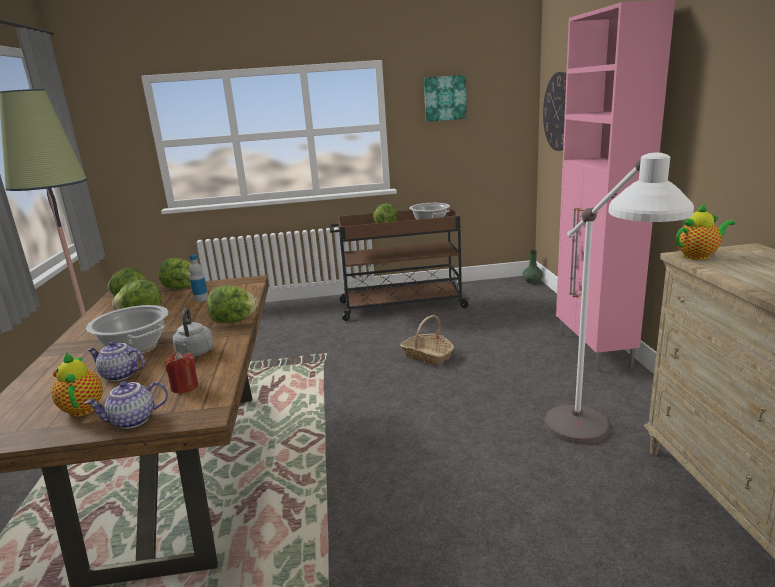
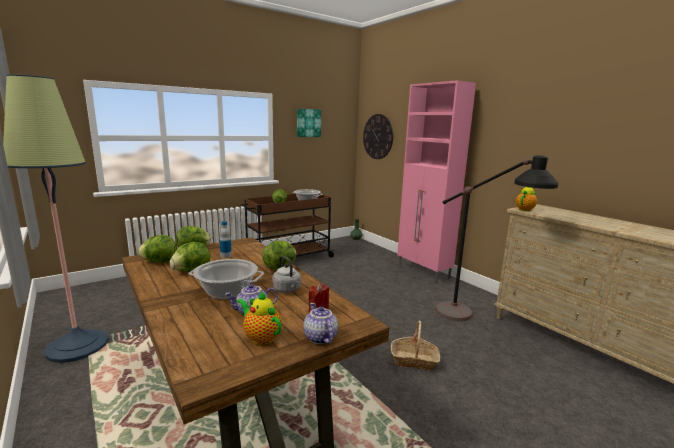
camera: 30 degrees left, 5 degrees down
teapot [85,381,168,429] -> teapot turned 120 degrees clockwise [303,303,338,344]
basket [400,315,454,366] -> basket moved to [391,321,440,370]
white floor lamp [544,153,694,444] -> black floor lamp [435,155,558,321]

